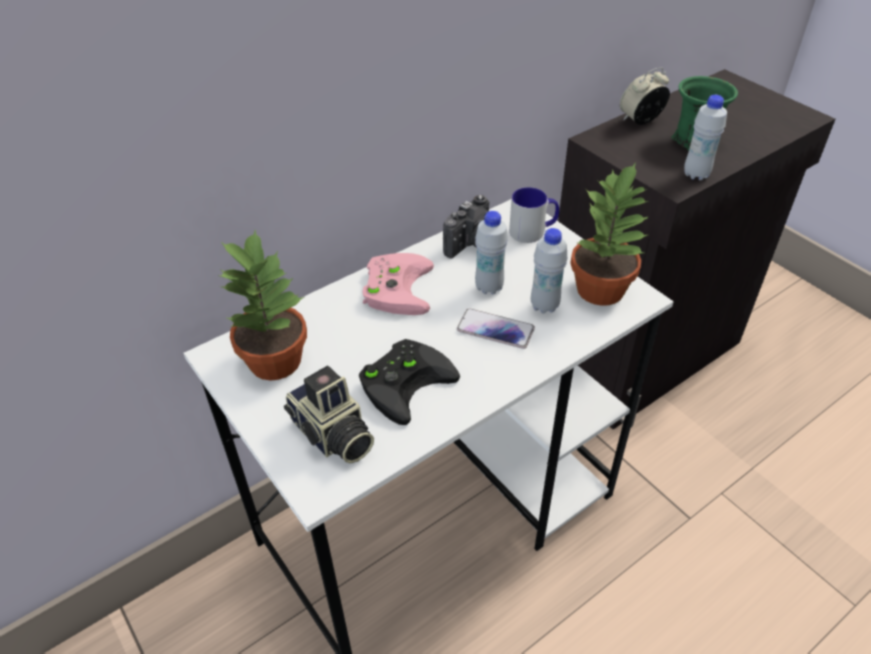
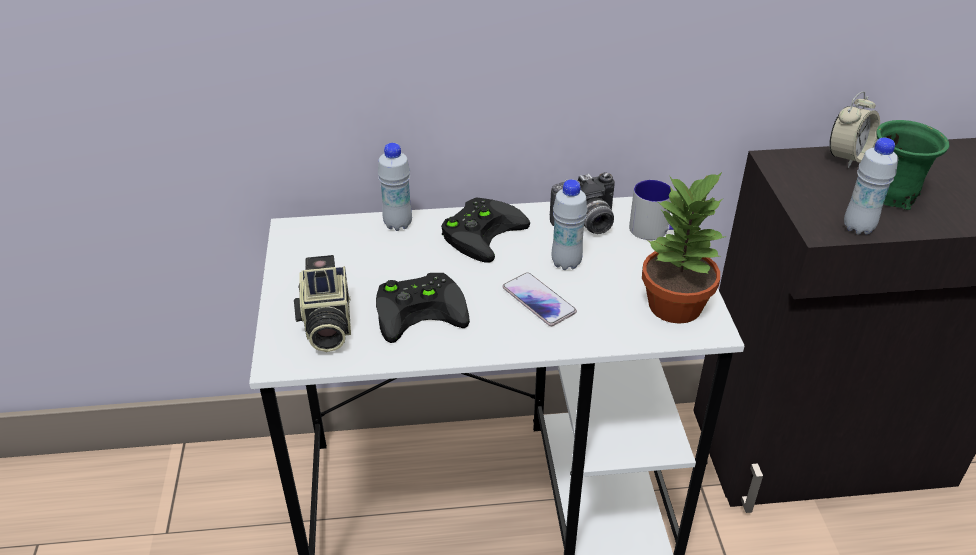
camera: 30 degrees right, 5 degrees down
potted plant [220,230,307,381] -> none
pink game controller [362,253,434,315] -> black game controller [441,197,530,263]
white bottle [531,228,568,314] -> white bottle moved to [378,143,412,231]
alarm clock [620,67,670,125] -> alarm clock turned 135 degrees clockwise [829,91,880,168]

